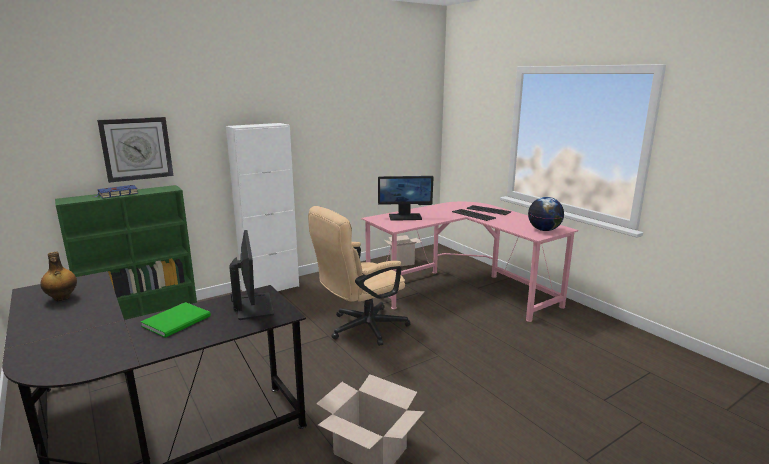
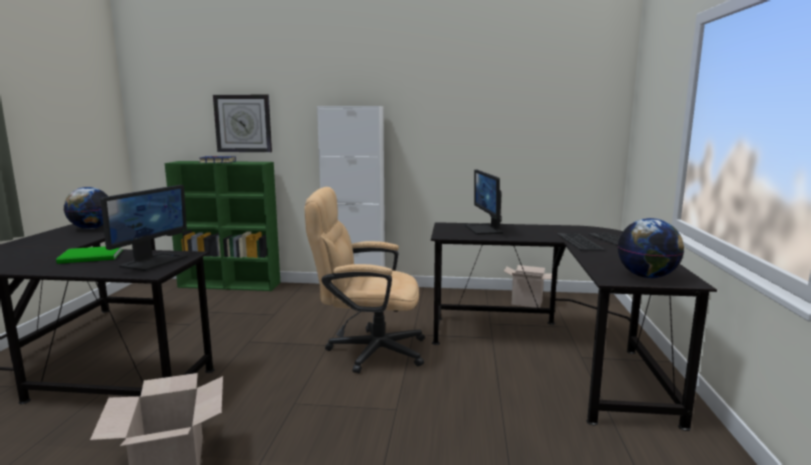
camera: 40 degrees right, 5 degrees down
bottle [40,252,77,301] -> globe [64,187,108,229]
pink desk [361,202,578,322] -> black desk [431,222,717,431]
monitor [378,176,434,221] -> monitor turned 45 degrees clockwise [465,170,503,235]

